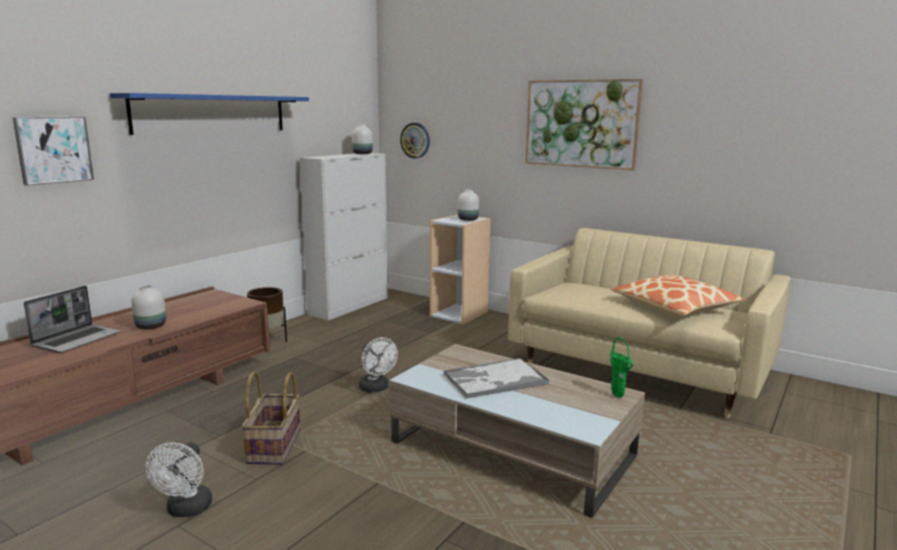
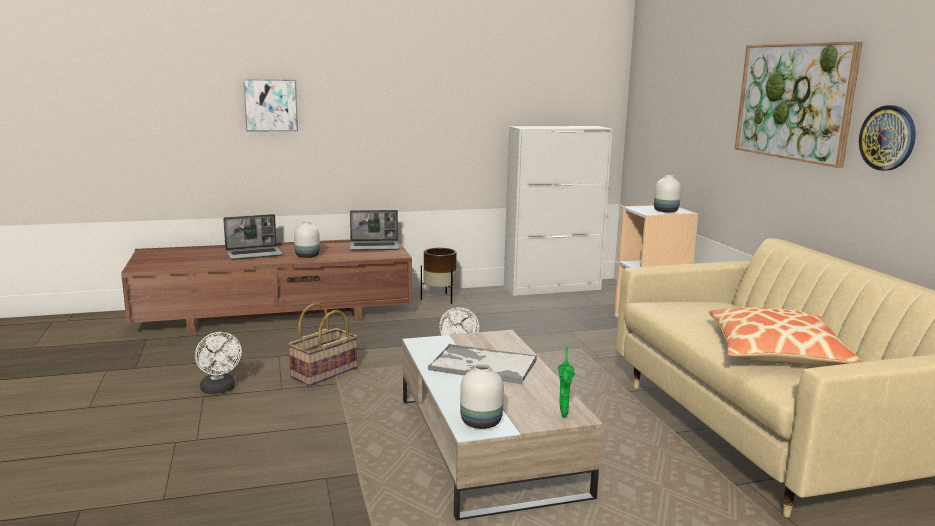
camera: 40 degrees right, 0 degrees up
blue shelf [110,93,309,135] -> none
white fan [146,442,212,517] -> white fan turned 75 degrees counterclockwise [195,332,242,394]
white vase [352,124,373,154] -> white vase moved to [460,363,504,429]
wall clock [400,123,430,159] -> wall clock moved to [859,105,916,171]
none -> laptop [350,210,399,251]

